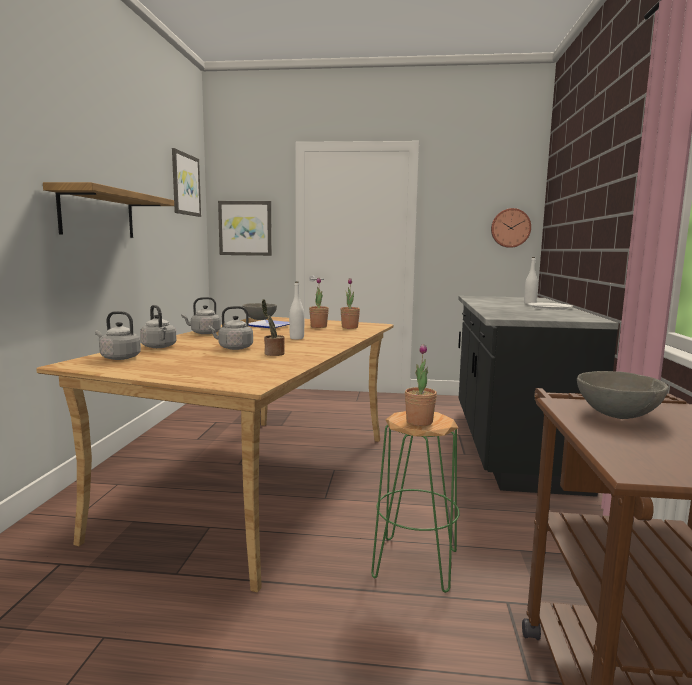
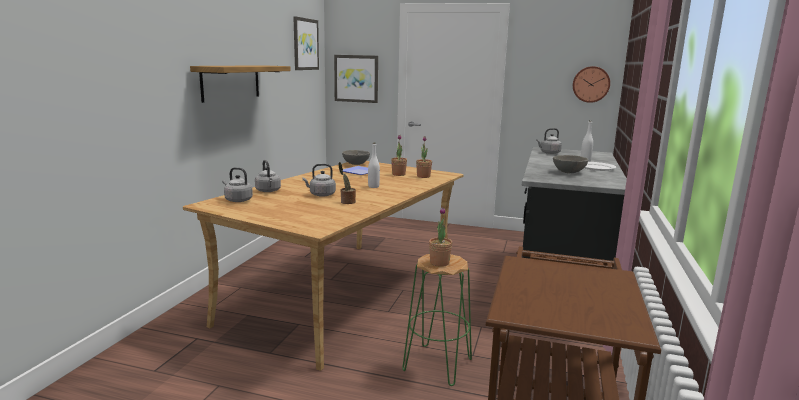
camera: 10 degrees right, 5 degrees up
grey kettle [181,297,221,334] -> grey kettle moved to [536,128,562,154]
grey bowl [577,371,669,419] -> grey bowl moved to [553,155,588,173]

